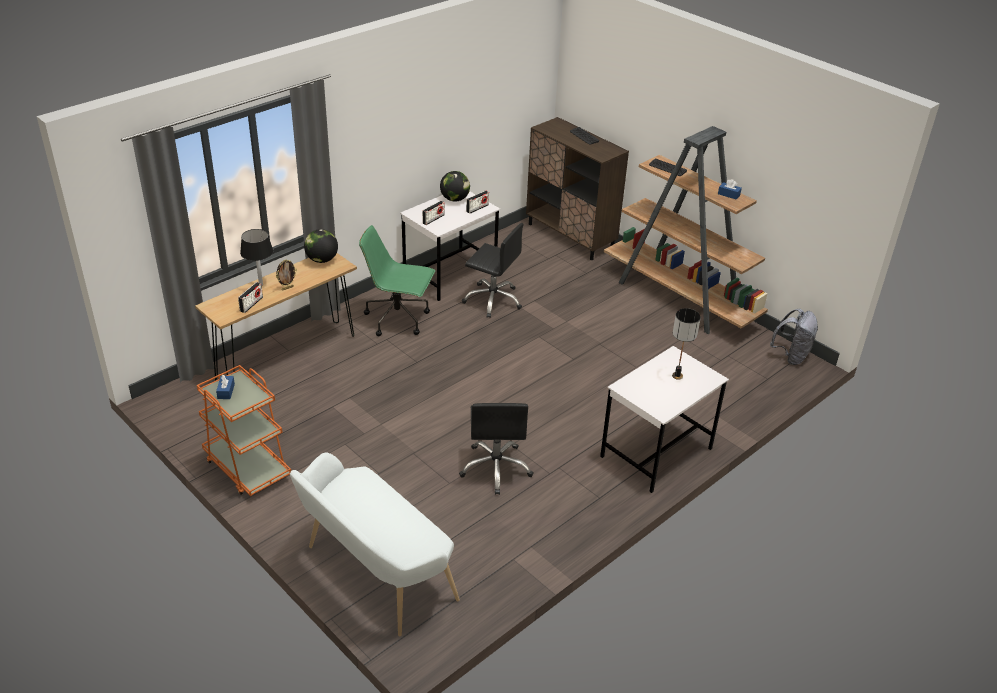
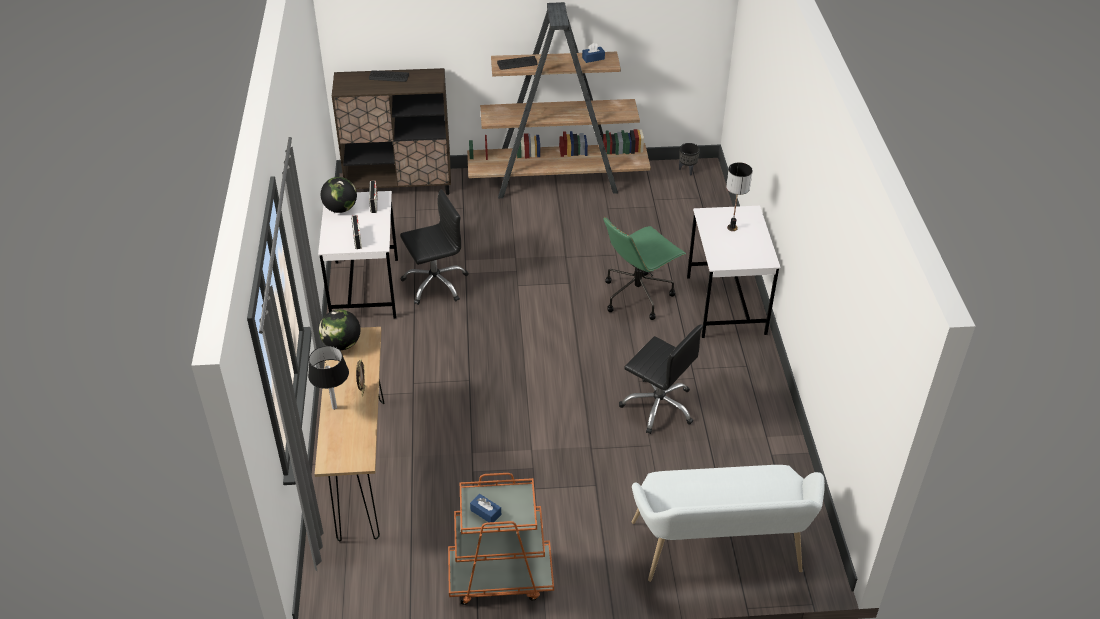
camera: 50 degrees left, 5 degrees up
radio [238,282,263,313] -> none
green office chair [359,225,435,336] -> green office chair moved to [603,217,686,320]
grey backpack [770,309,818,365] -> black planter [679,143,700,175]

